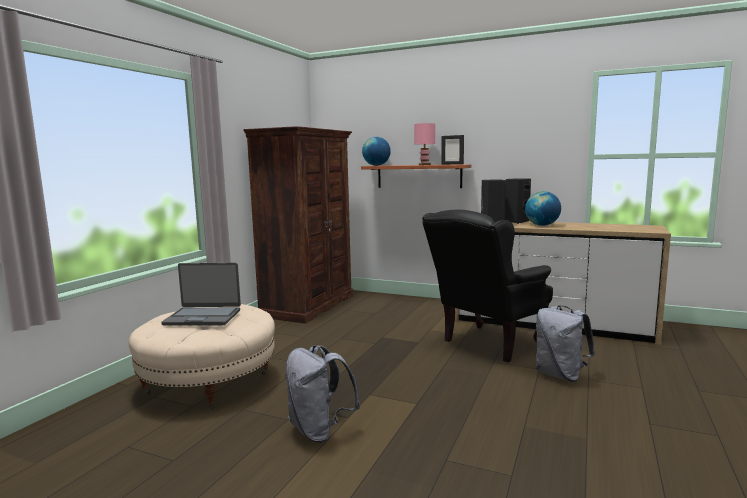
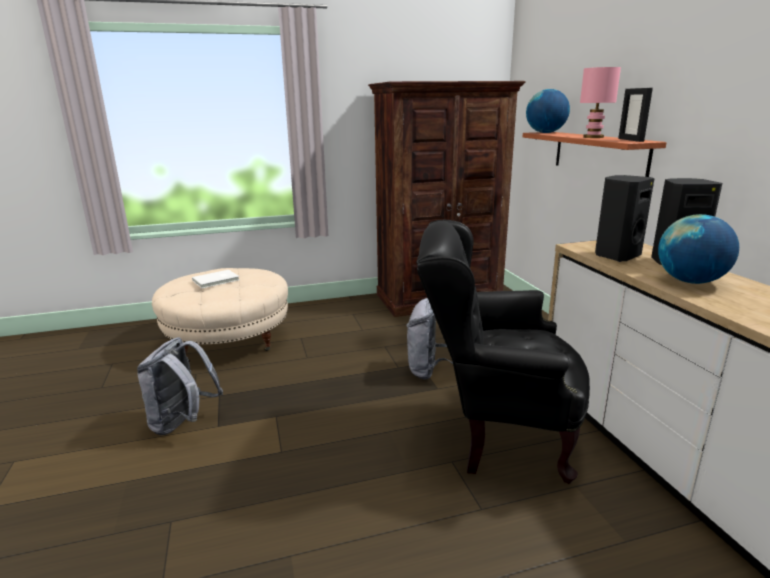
camera: 50 degrees right, 10 degrees up
laptop [161,263,241,326] -> white book [192,270,239,288]
grey backpack [536,306,595,382] -> grey backpack moved to [407,298,453,380]

